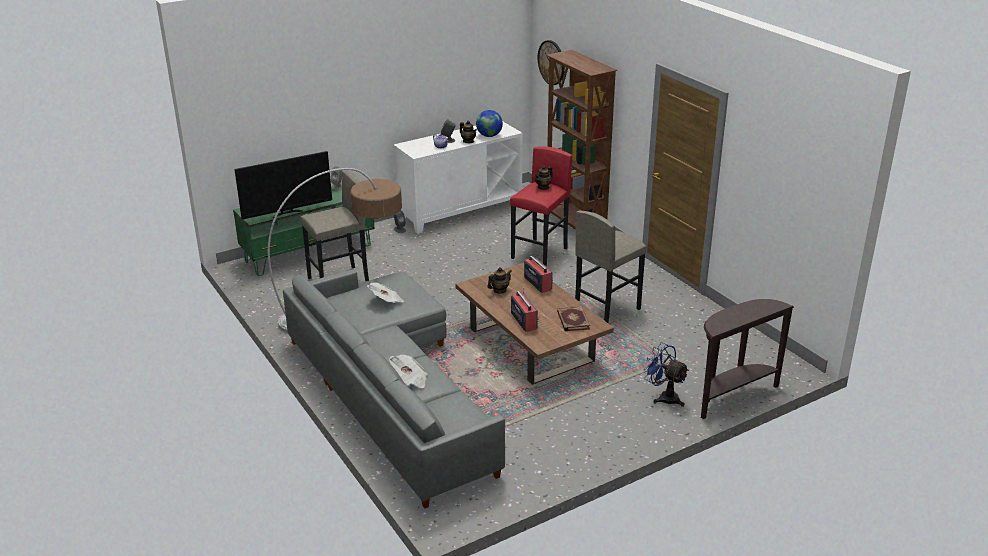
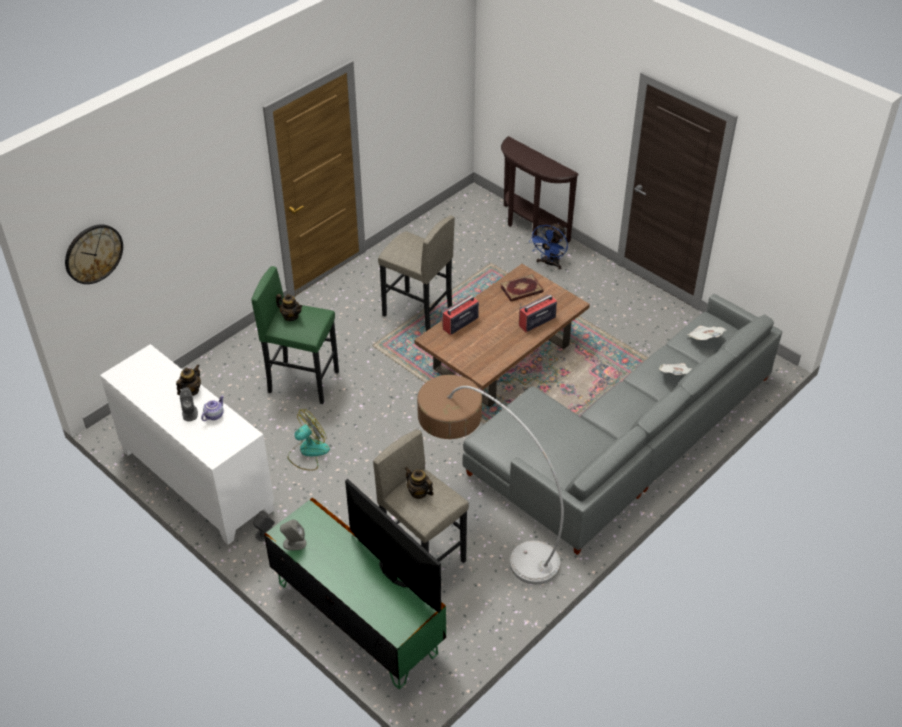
camera: 105 degrees left, 15 degrees up
newspaper [367,283,404,303] -> newspaper moved to [687,326,726,340]
globe [476,110,503,137] -> none
teapot [487,267,512,293] -> teapot moved to [404,467,434,499]
red stool [510,146,572,267] -> green stool [251,266,339,404]
brown bookcase [546,50,617,230] -> none
none -> fan [288,409,330,471]

